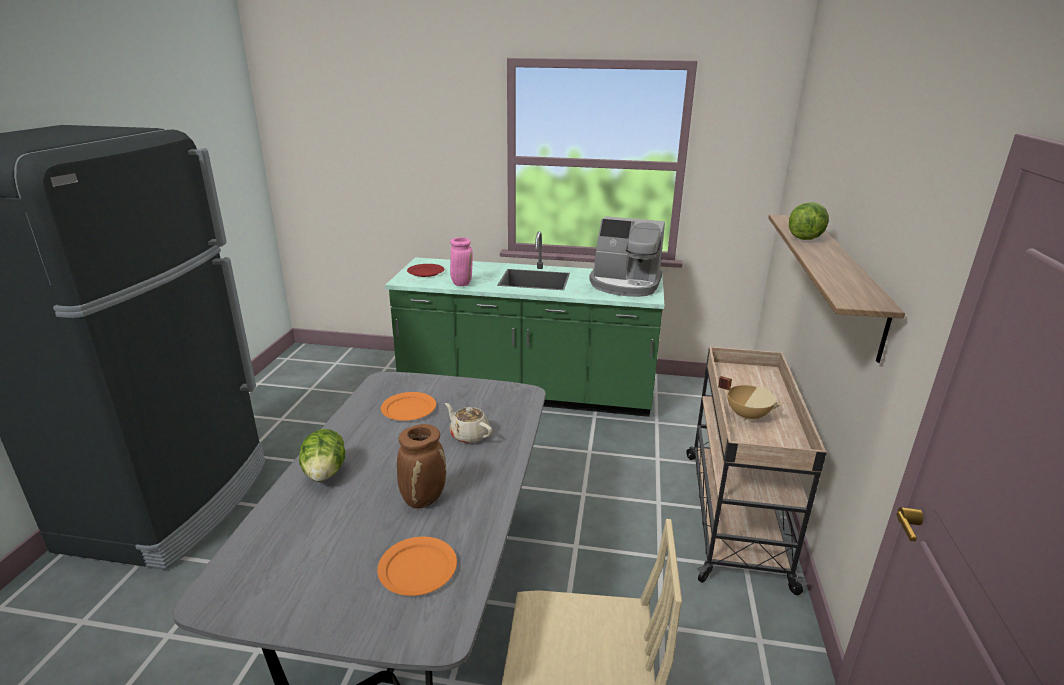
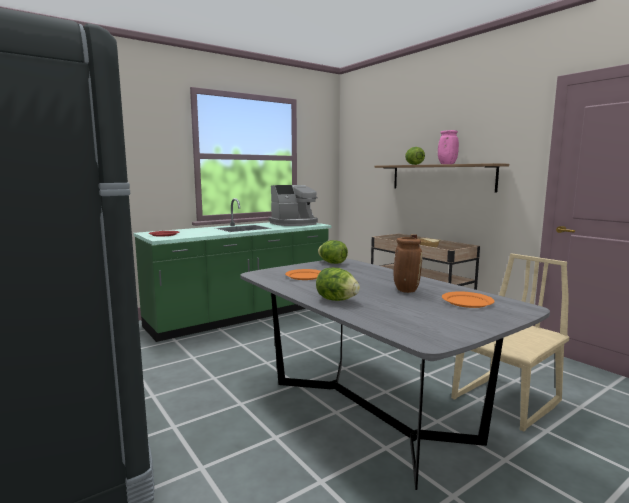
camera: 45 degrees left, 15 degrees down
beige teapot [445,403,492,443] -> none
pink vase [450,238,473,286] -> pink vase moved to [438,130,459,164]
none -> lettuce [318,240,348,264]

